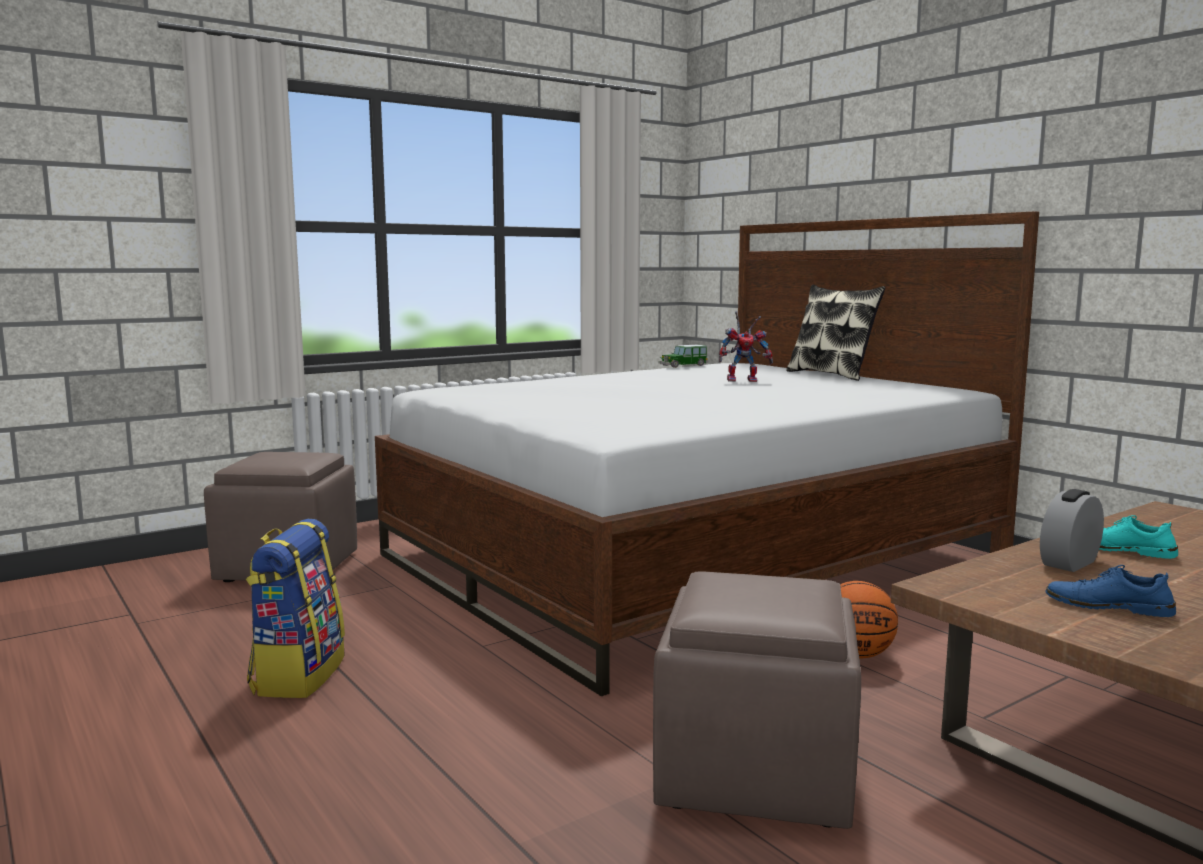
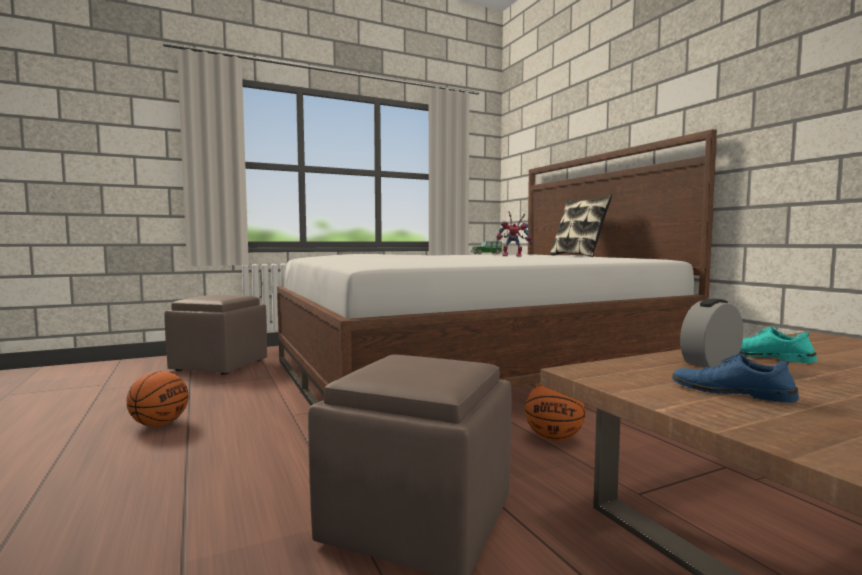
camera: 10 degrees right, 5 degrees down
backpack [246,519,345,698] -> basketball [126,371,188,427]

